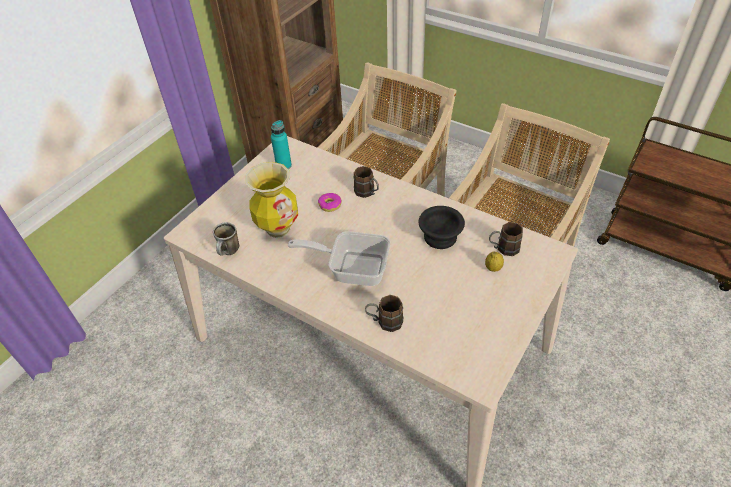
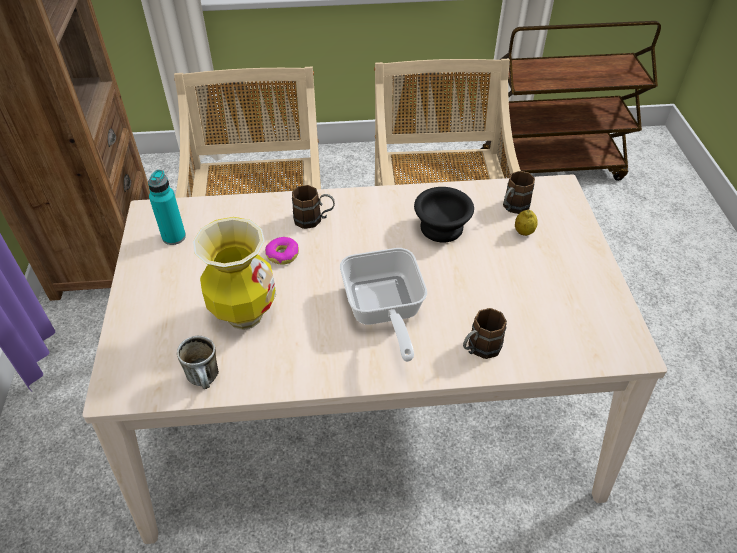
camera: 40 degrees left, 0 degrees up
frying pan [288,231,390,286] -> frying pan turned 75 degrees counterclockwise [340,248,427,362]

